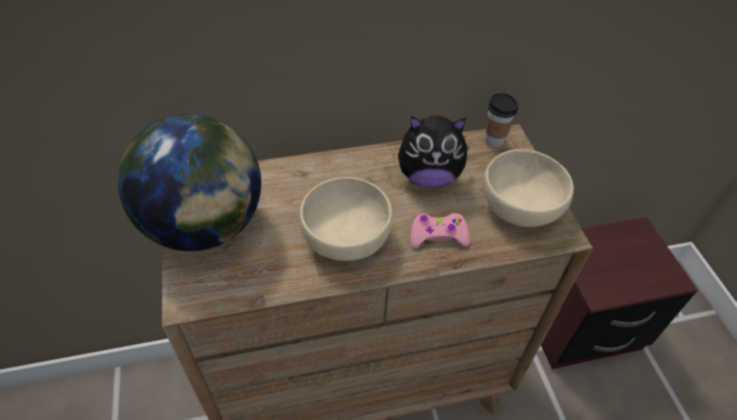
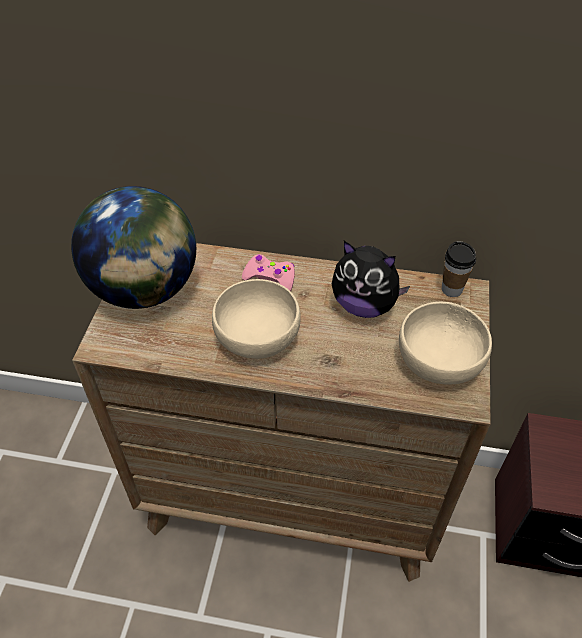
camera: 25 degrees right, 0 degrees up
pink game controller [410,213,470,248] -> pink game controller moved to [242,254,295,291]

